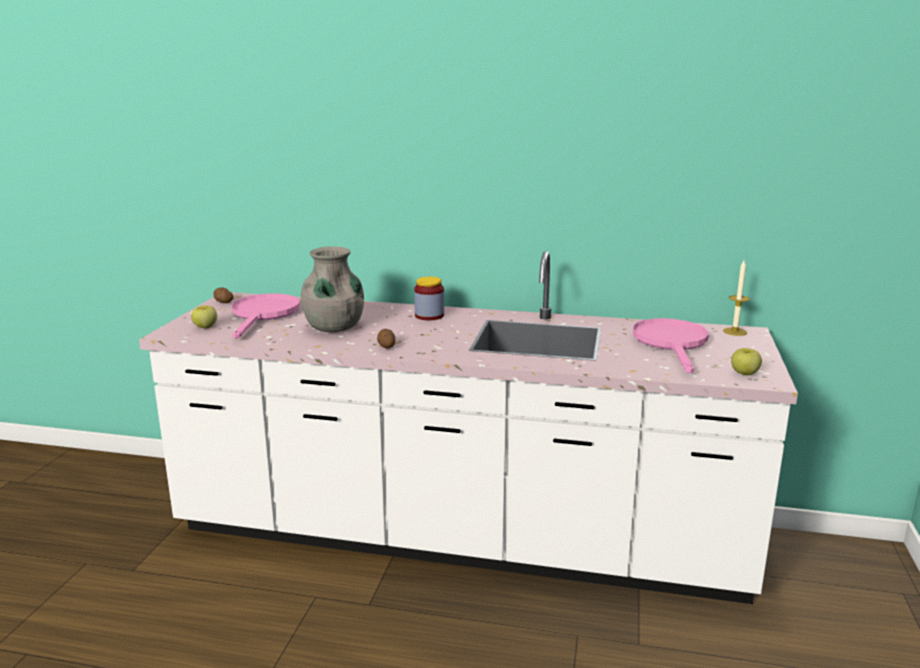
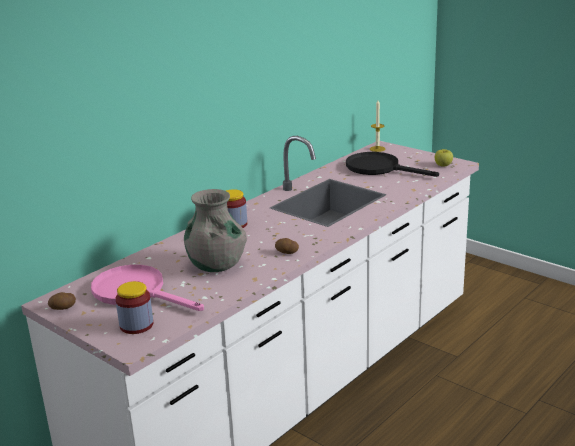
camera: 60 degrees left, 5 degrees up
apple [191,305,217,328] -> jar [115,281,153,334]
pink frying pan [633,318,709,373] -> black frying pan [346,152,439,177]

